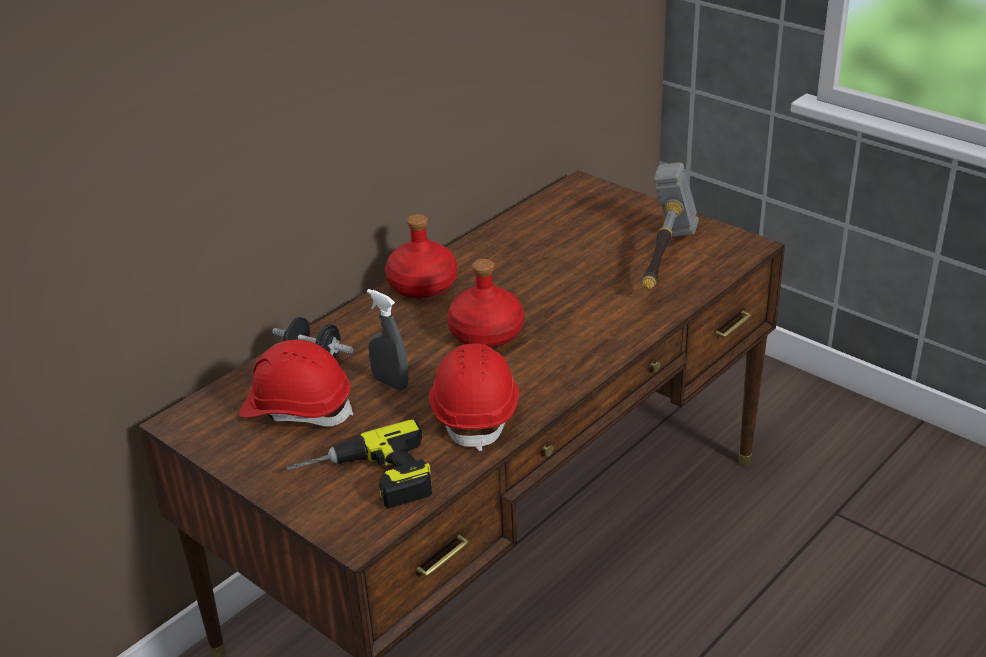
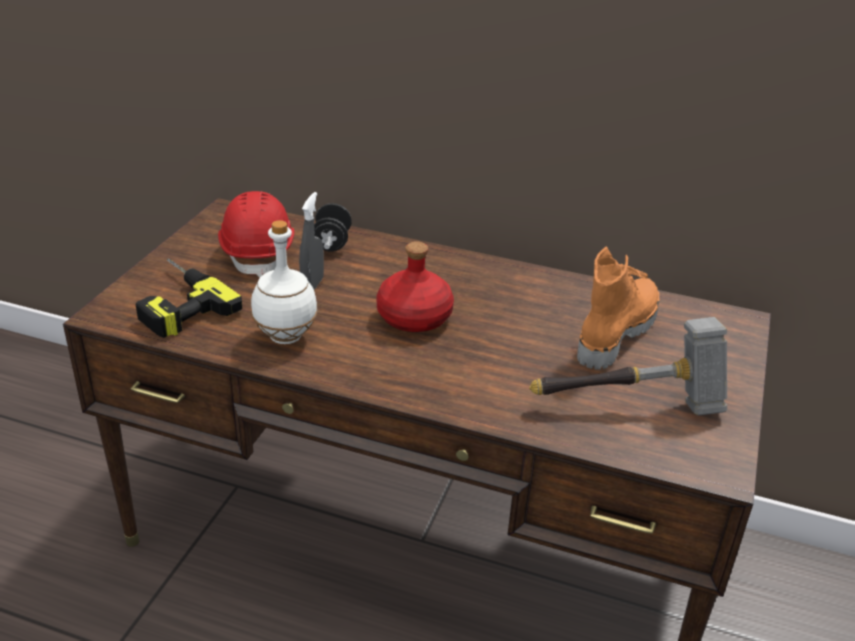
camera: 65 degrees right, 0 degrees up
red bottle [385,214,457,298] -> none
red hard hat [429,344,519,451] -> white bottle [251,220,318,344]
none -> orange boot [577,247,659,370]

